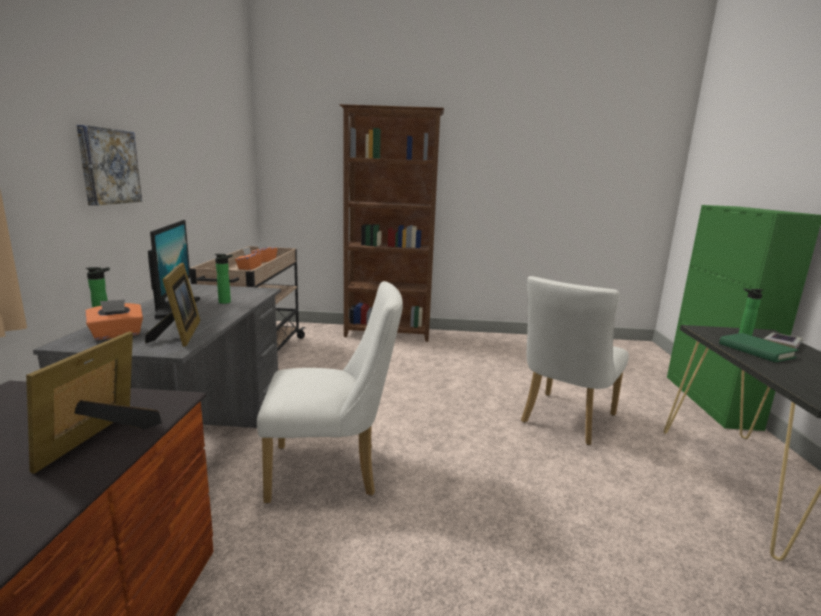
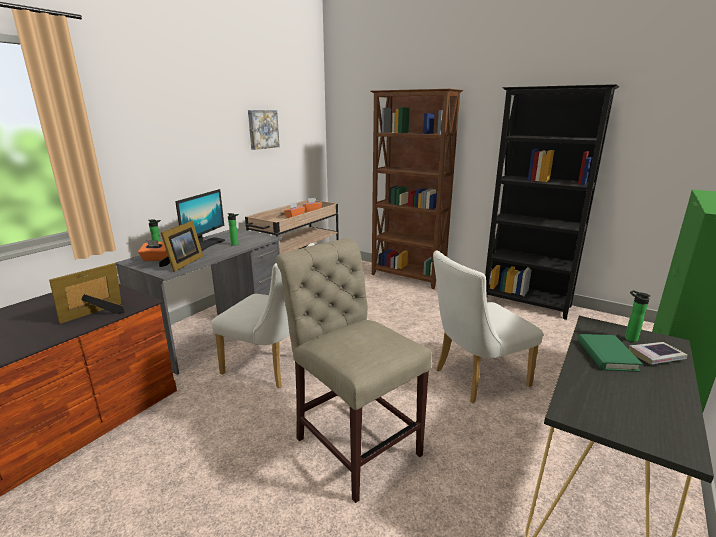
camera: 30 degrees right, 5 degrees up
picture [77,125,142,206] -> picture moved to [248,110,280,150]
none -> beige chair [276,238,432,503]
none -> black bookcase [485,84,619,320]

